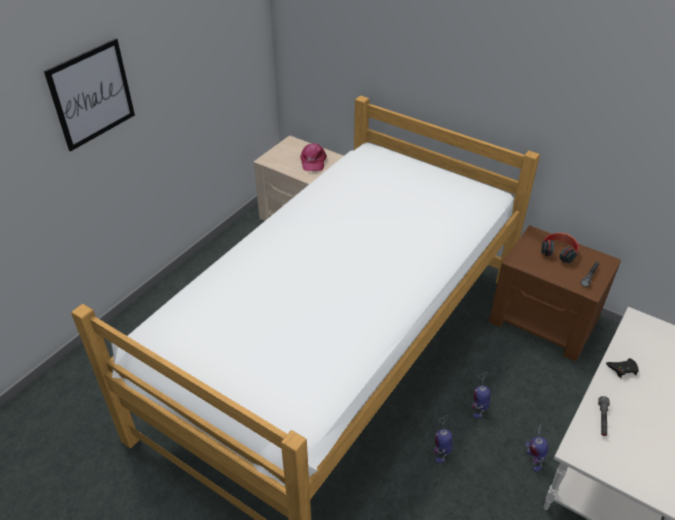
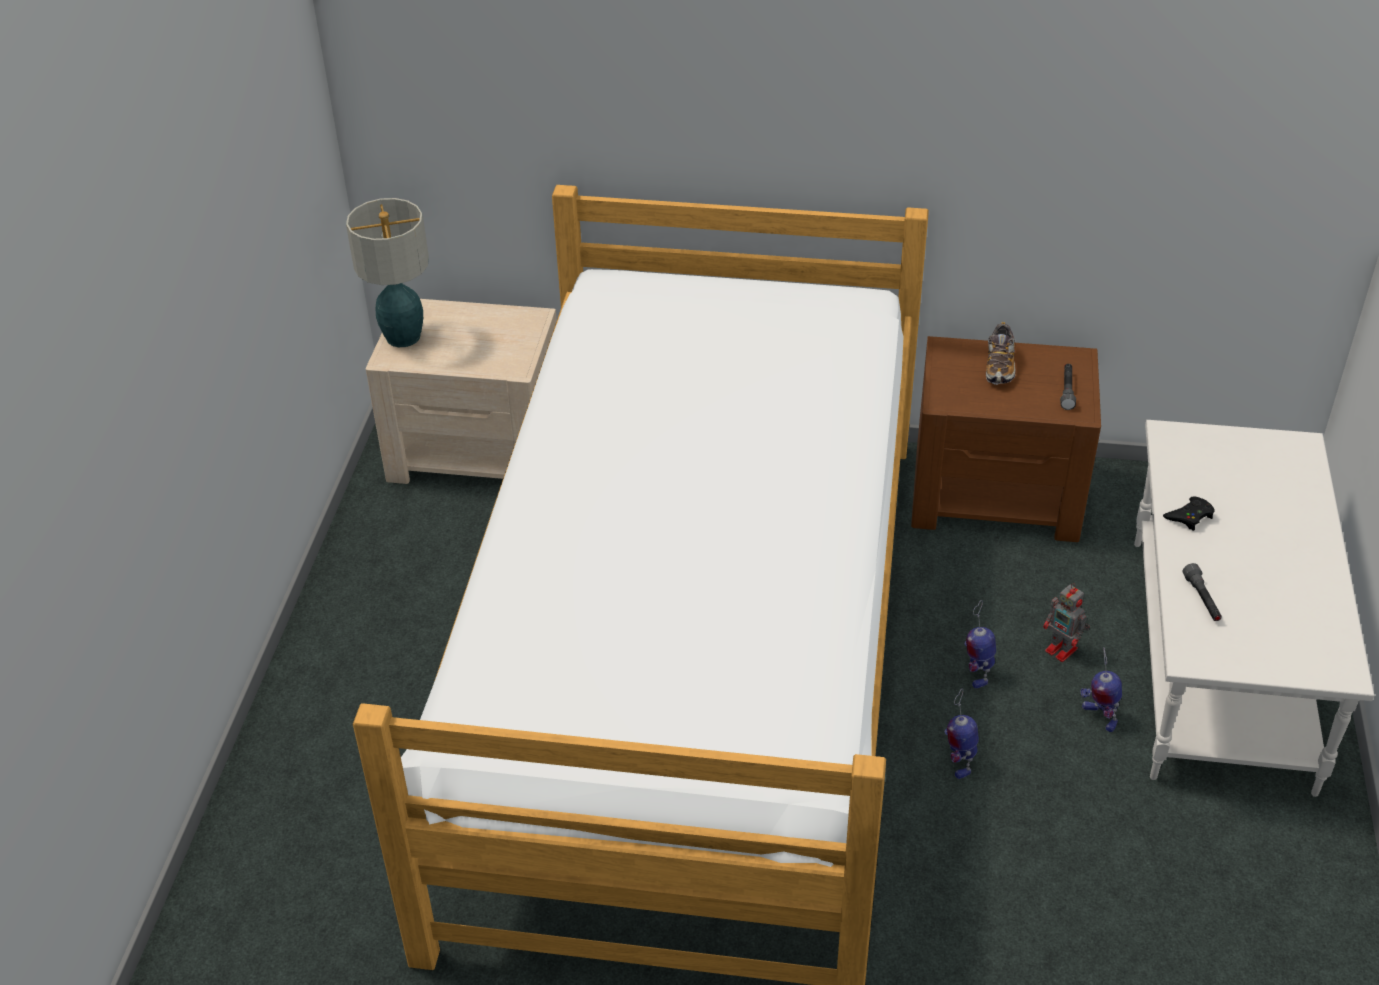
camera: 25 degrees left, 0 degrees up
picture [44,38,135,151] -> none
pink cap [300,143,327,171] -> none
headphones [541,232,579,264] -> shoe [986,322,1015,385]
none -> table lamp [346,198,429,347]
none -> toy robot [1043,583,1090,662]

